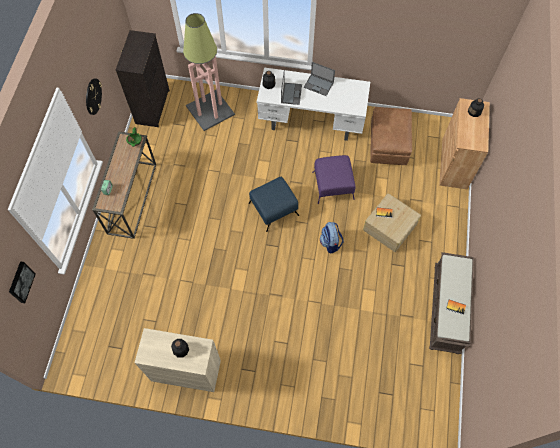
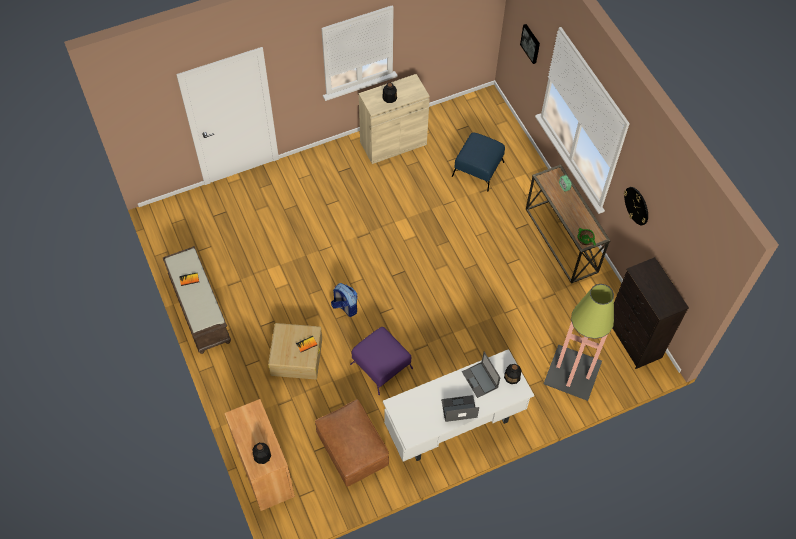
camera: 145 degrees right, 5 degrees down
blue ottoman [249,177,299,232] -> blue ottoman moved to [452,132,505,191]

